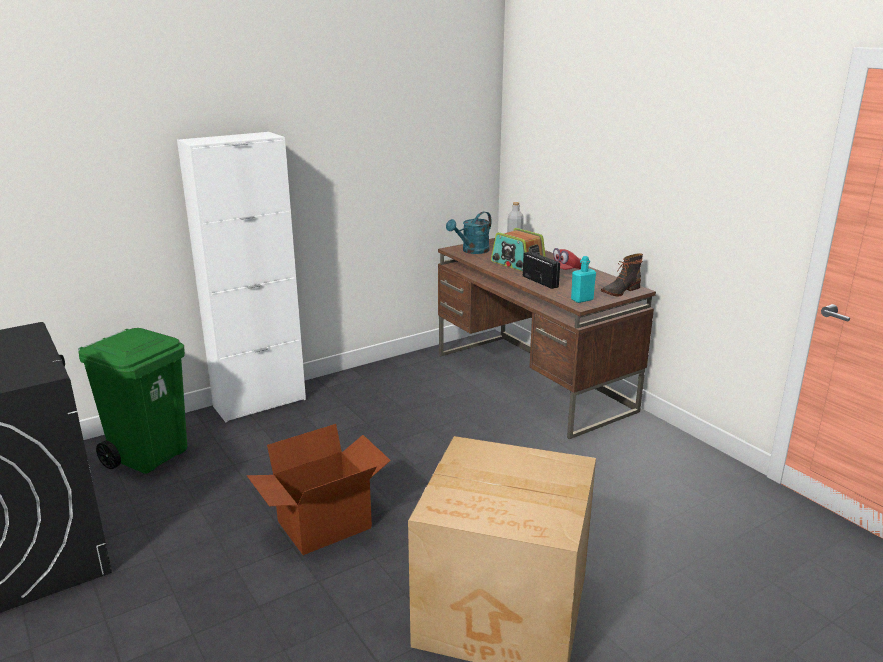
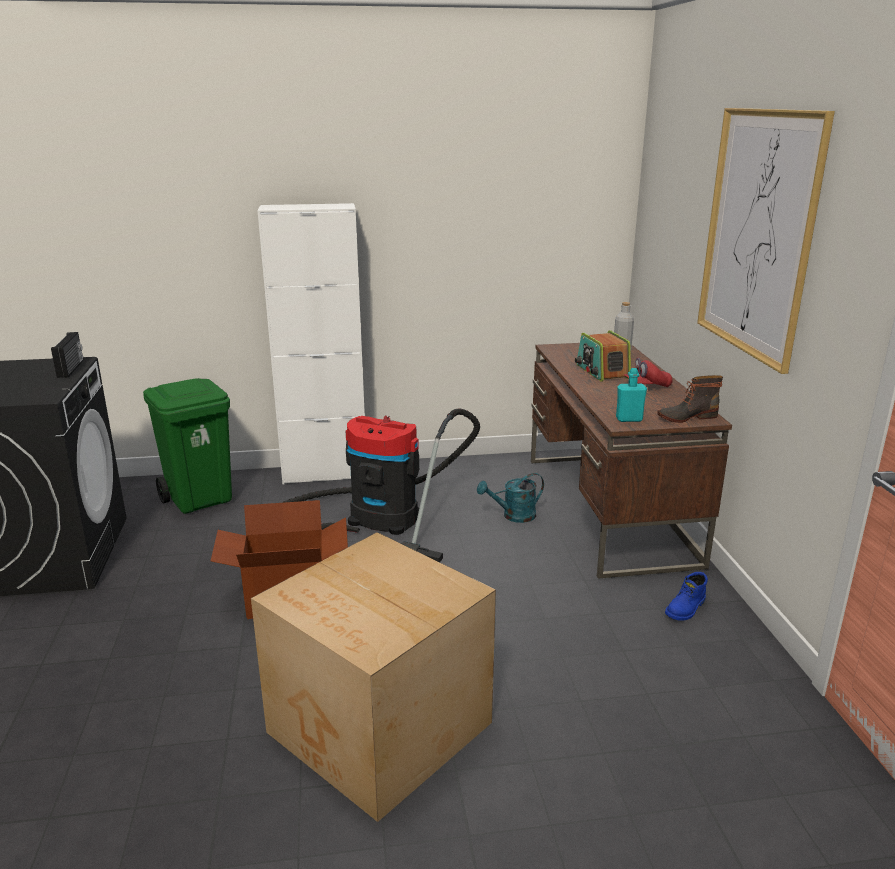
camera: 25 degrees right, 0 degrees up
turquoise watering can [446,211,491,254] -> turquoise watering can moved to [477,473,544,523]
radio [523,251,560,289] -> radio moved to [51,332,83,378]
none -> vacuum cleaner [282,408,480,562]
none -> blue boot [665,572,708,621]
none -> picture [697,108,835,374]

